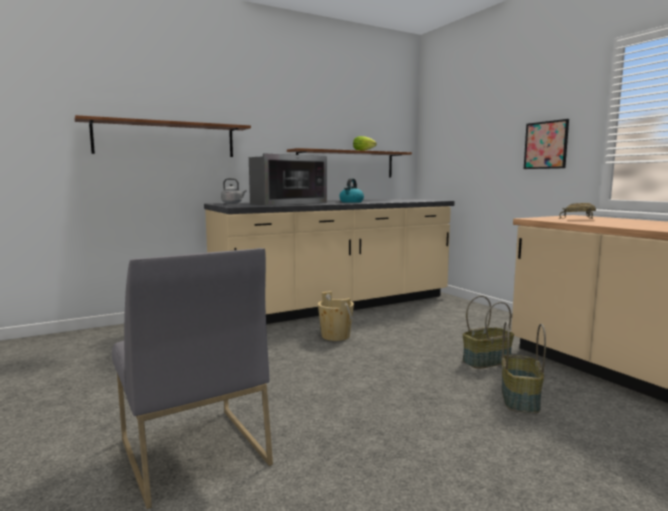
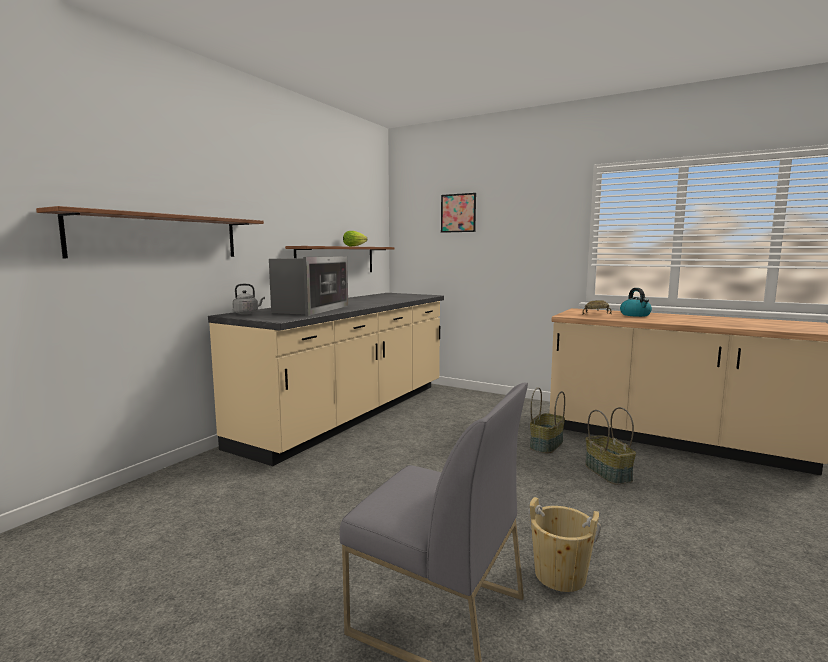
camera: 30 degrees left, 0 degrees up
beige bucket [318,291,354,341] -> beige bucket moved to [528,497,601,592]
kettle [339,178,364,203] -> kettle moved to [620,288,652,317]
picture [524,119,569,169] -> picture moved to [441,193,476,233]

